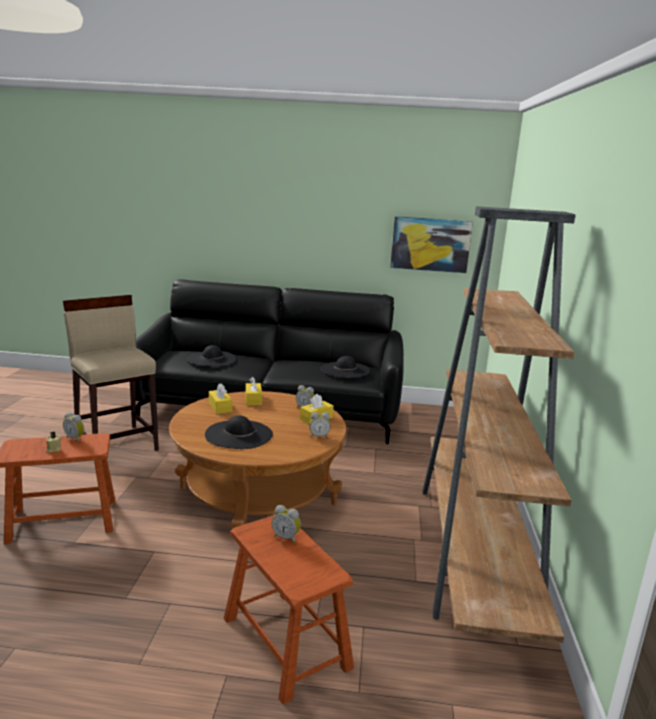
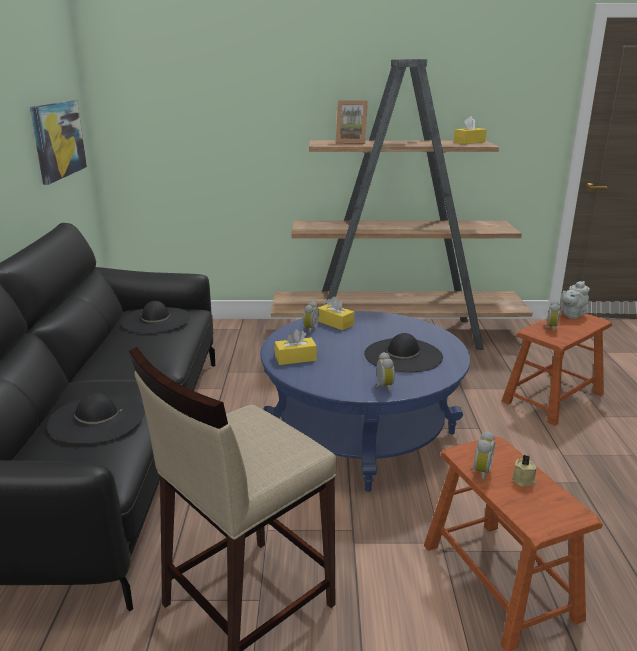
camera: 95 degrees left, 5 degrees up
brown coffee table [169,391,346,528] -> blue coffee table [260,311,470,492]
yellow tissue box [209,383,232,414] -> yellow tissue box moved to [454,116,487,144]
alarm clock [309,412,330,438] -> alarm clock moved to [376,352,395,392]
none -> picture frame [336,100,368,144]
none -> grey teapot [561,281,590,319]

